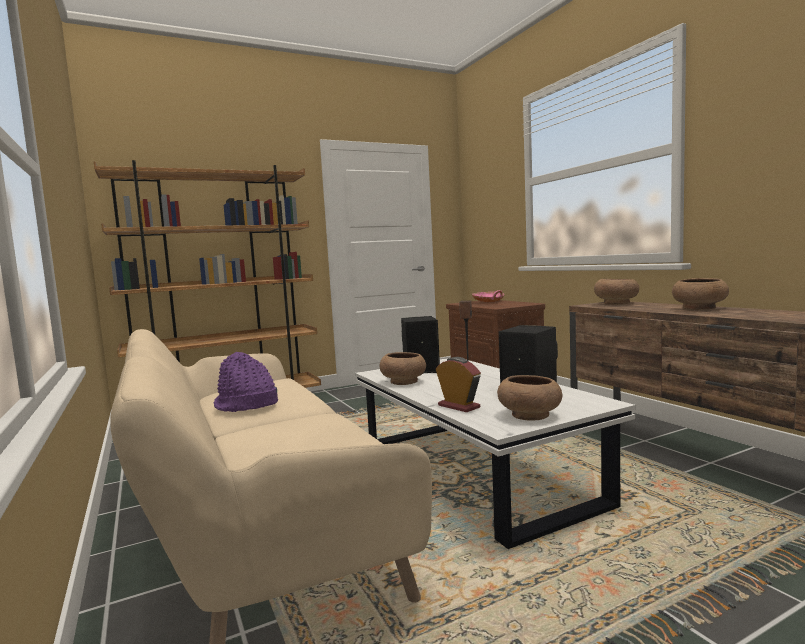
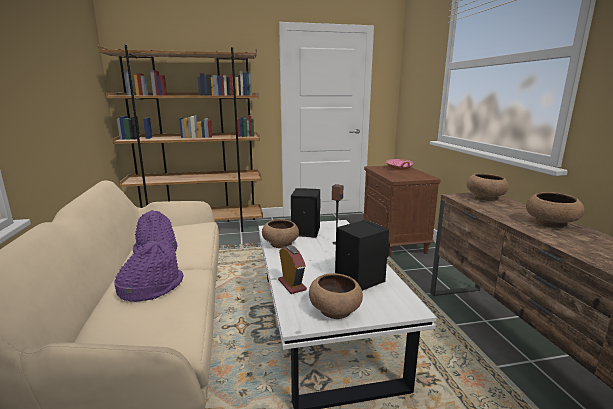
camera: 15 degrees right, 10 degrees up
none -> purple hat [114,241,184,302]

